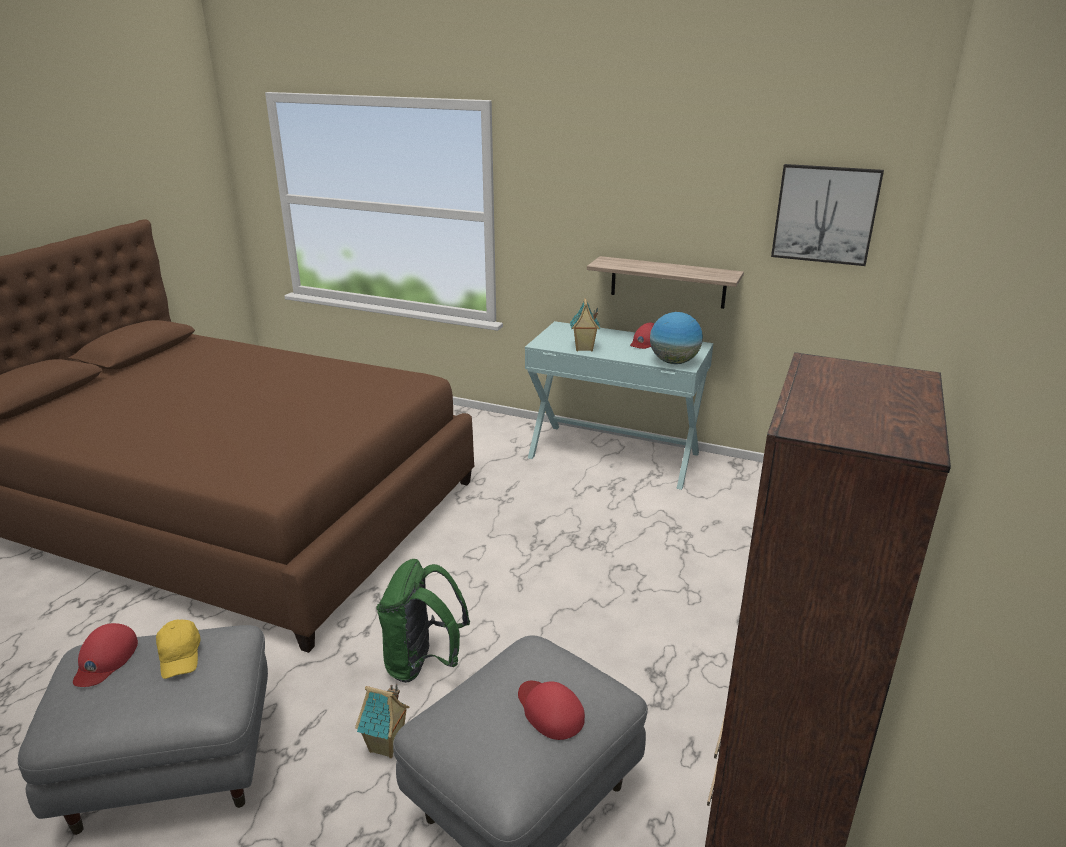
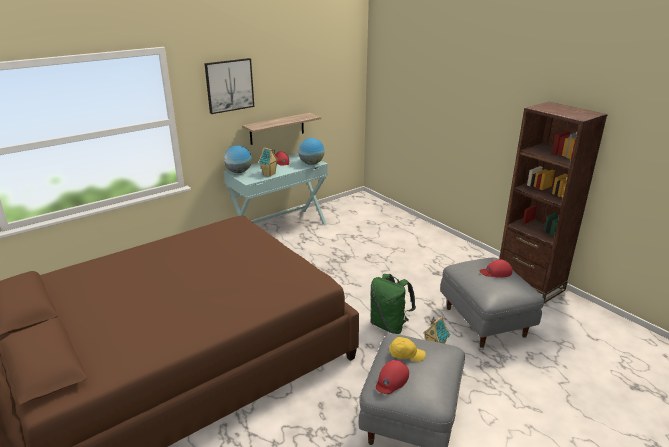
camera: 60 degrees left, 0 degrees up
red cap [73,623,138,687] -> red cap turned 90 degrees clockwise [376,360,409,394]
picture [771,164,884,266] -> picture moved to [204,58,254,114]
none -> globe [224,145,252,173]

